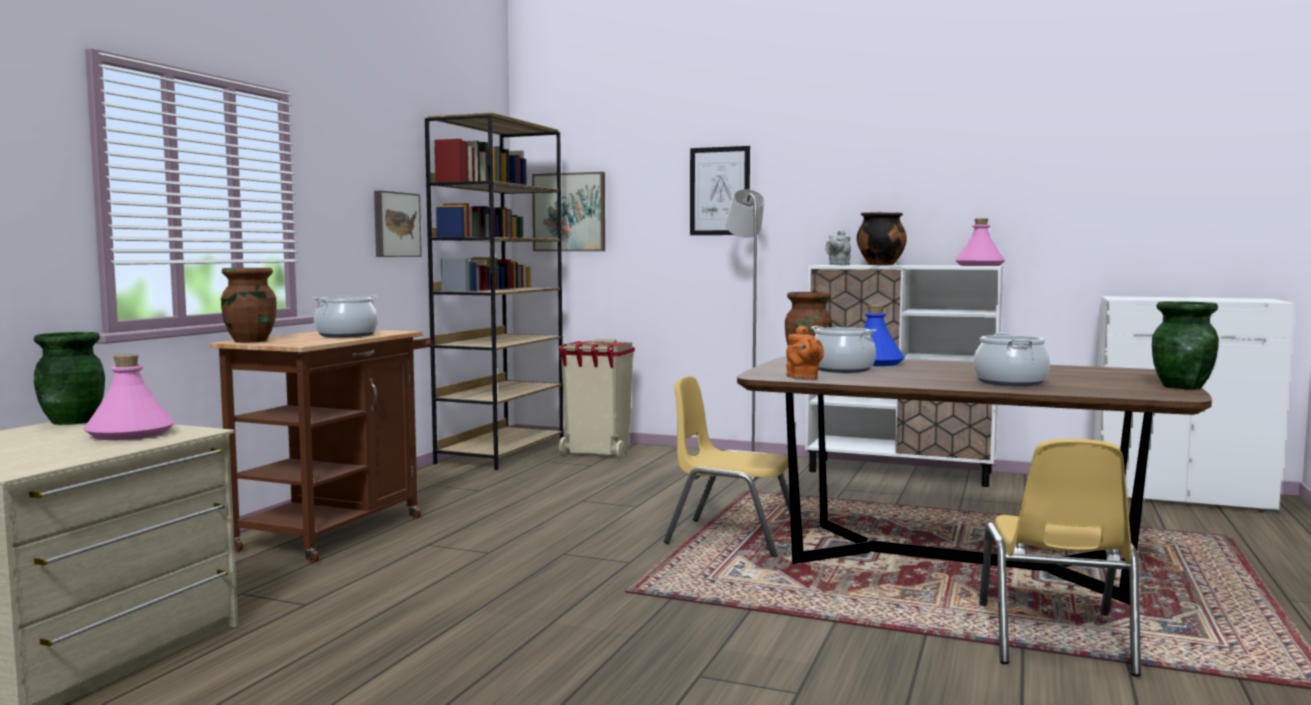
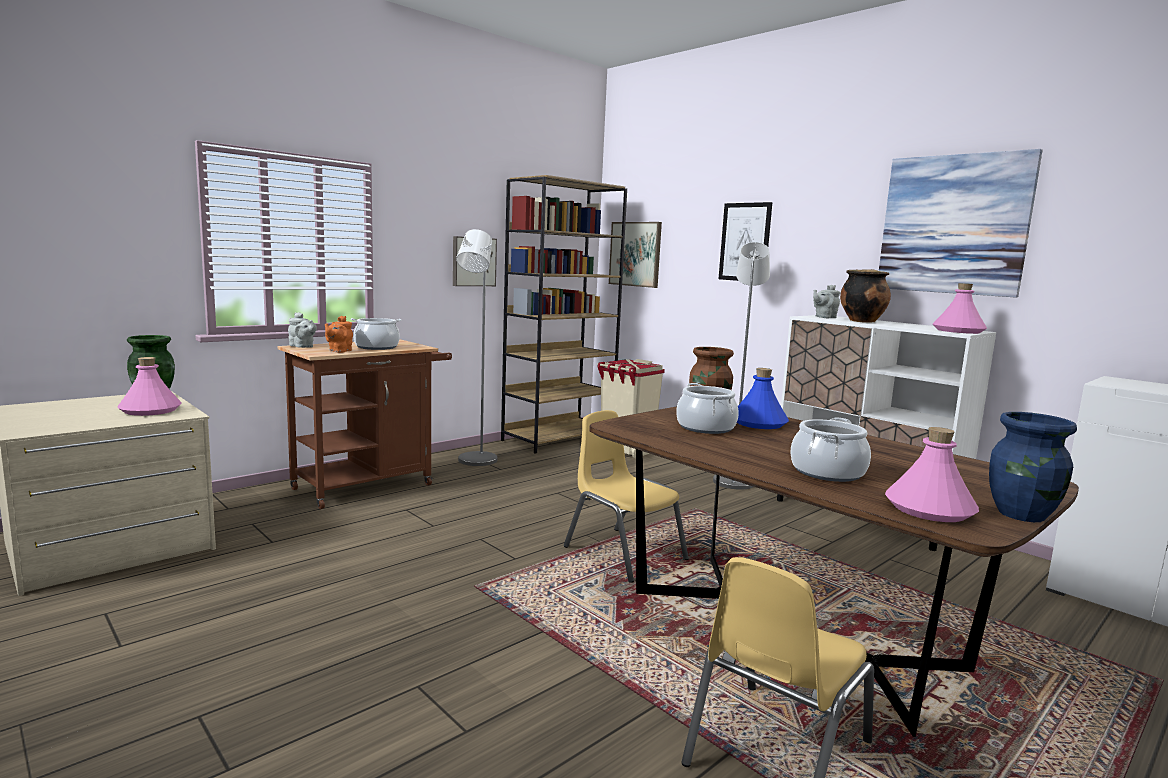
camera: 25 degrees right, 5 degrees up
brown vase [221,268,277,343] -> grey teapot [288,312,317,348]
orange teapot [786,326,824,380] -> orange teapot moved to [325,316,353,353]
green vase [1152,301,1219,389] -> blue vase [989,412,1077,522]
none -> grey floor lamp [456,229,498,466]
none -> picture [879,149,1042,298]
none -> pink bottle [885,427,979,522]

